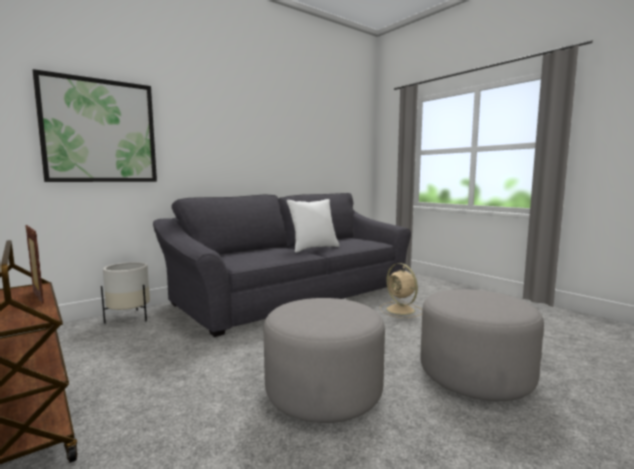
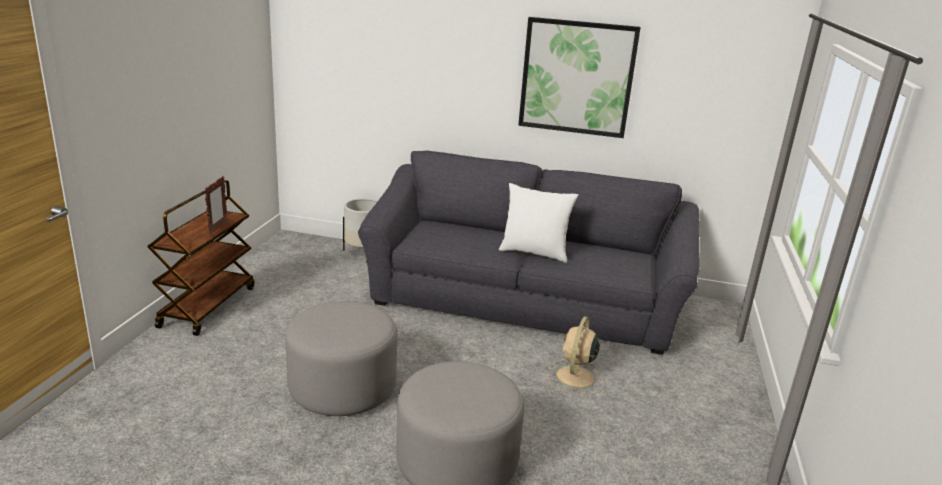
camera: 50 degrees right, 15 degrees up
picture [33,69,157,182] -> picture moved to [518,17,641,138]

